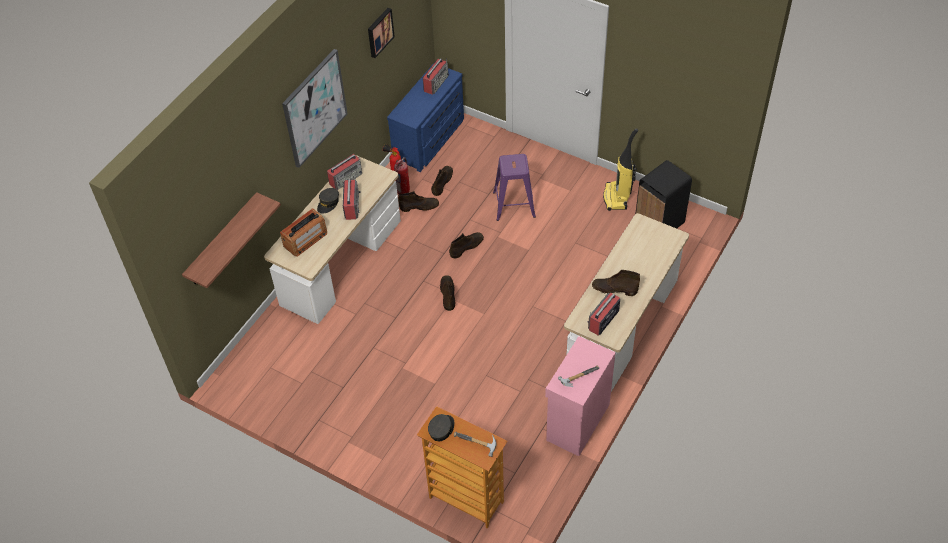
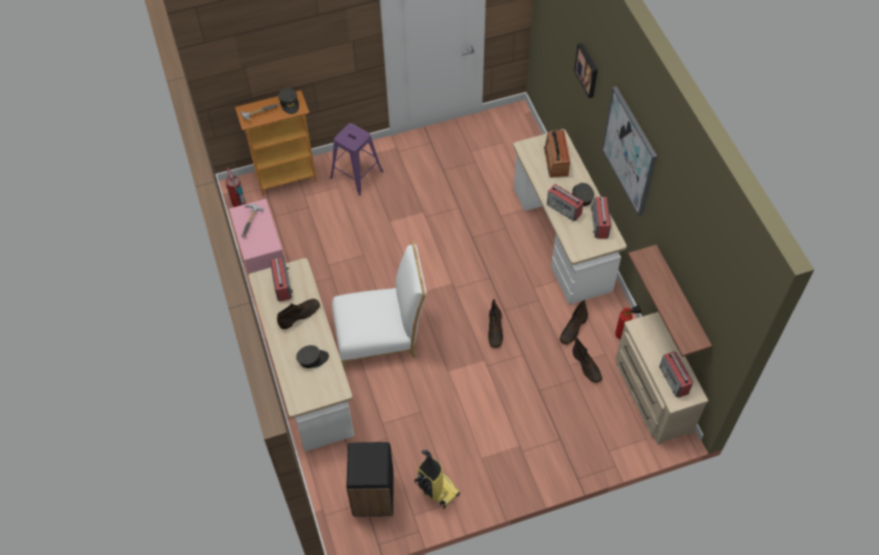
camera: 130 degrees right, 5 degrees up
shelf [182,192,281,288] -> shelf moved to [628,245,712,357]
picture [368,8,395,58] -> picture moved to [574,43,598,98]
blue dresser [387,63,464,172] -> beige dresser [616,312,708,445]
fire extinguisher [394,157,410,194] -> fire extinguisher moved to [226,167,245,207]
brown boot [440,275,455,311] -> none
purple stool [493,154,536,221] -> purple stool moved to [330,123,383,196]
none -> grey cap [296,345,329,368]
none -> white chair [332,241,427,370]

